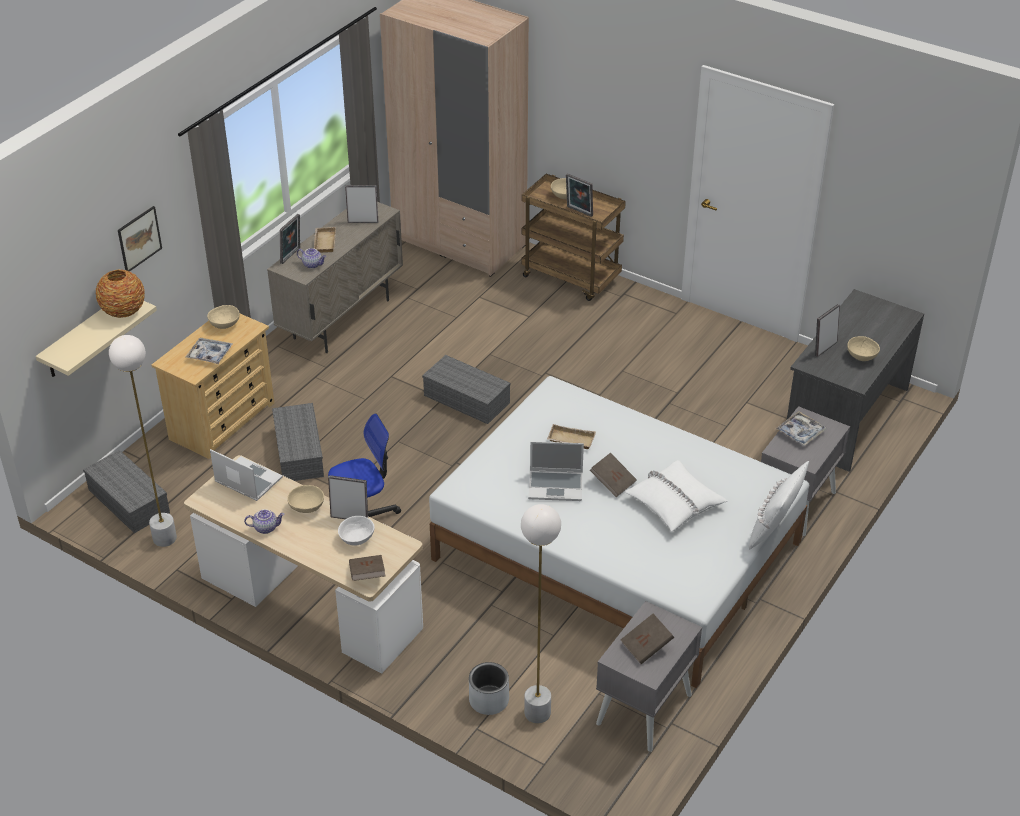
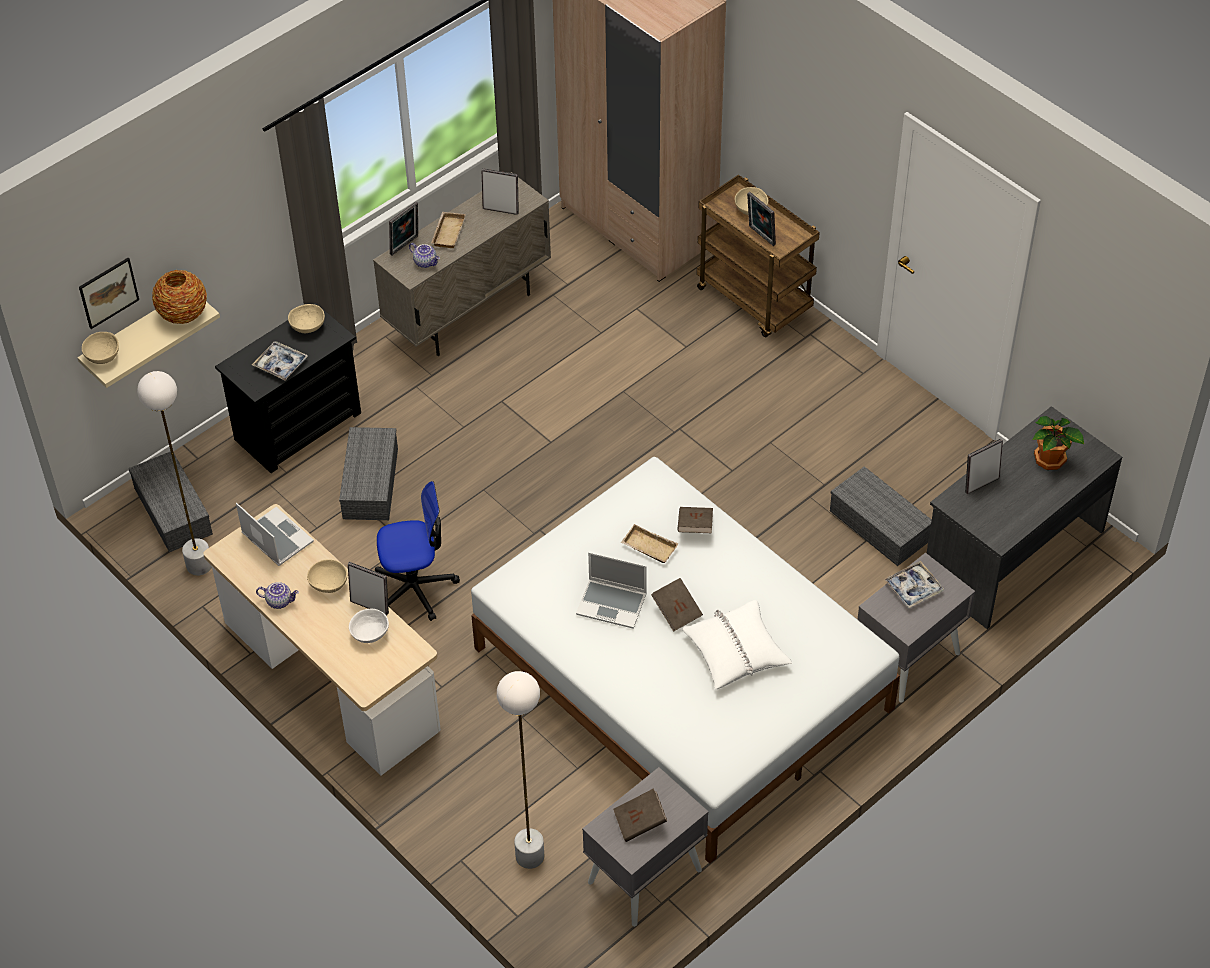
camera: 15 degrees right, 10 degrees up
picture [118,206,162,272] -> picture moved to [79,258,139,329]
beige dresser [151,314,274,459] -> black dresser [215,303,361,473]
brown book [349,555,385,581] -> brown book moved to [678,507,713,533]
grey storage box [422,355,511,424] -> grey storage box moved to [830,466,932,566]
grey planter [469,662,509,715] -> none
white pillow [748,461,809,549] -> none
beige bowl [847,336,880,361] -> beige bowl moved to [82,332,119,364]
none -> potted plant [1033,416,1084,470]

